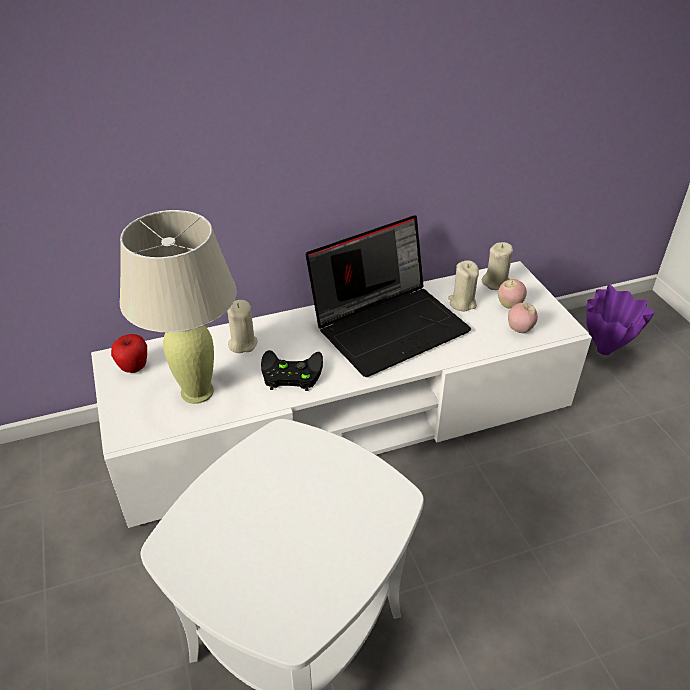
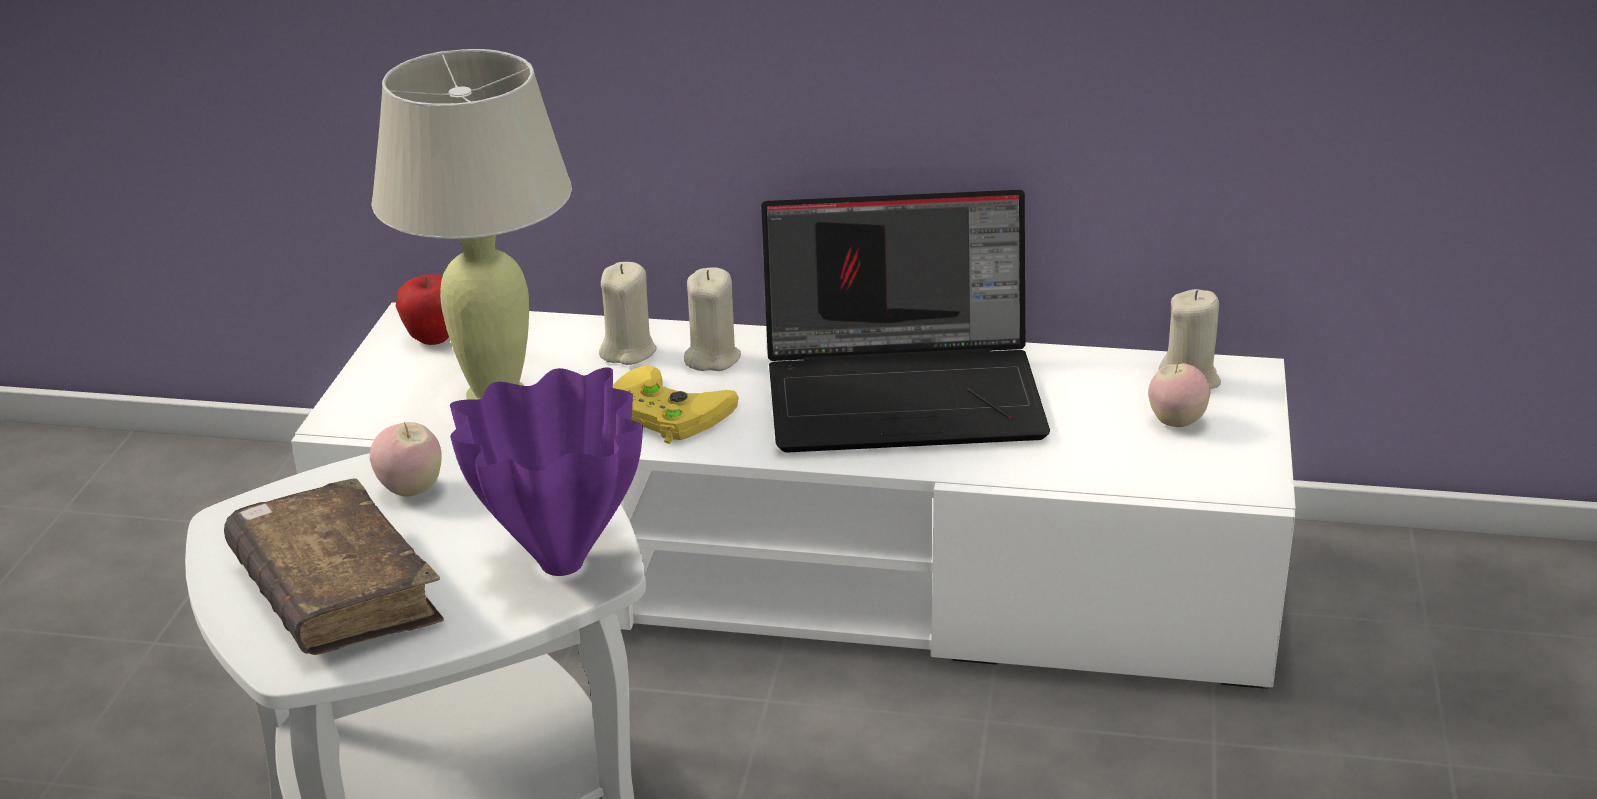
camera: 30 degrees right, 10 degrees down
black game controller [261,350,323,391] -> yellow game controller [613,366,739,444]
beige candle [448,260,479,311] -> beige candle moved to [684,267,741,371]
apple [508,303,538,333] -> apple moved to [370,422,442,497]
purple vase [586,285,655,355] -> purple vase moved to [450,368,643,576]
none -> brown book [224,478,444,655]

